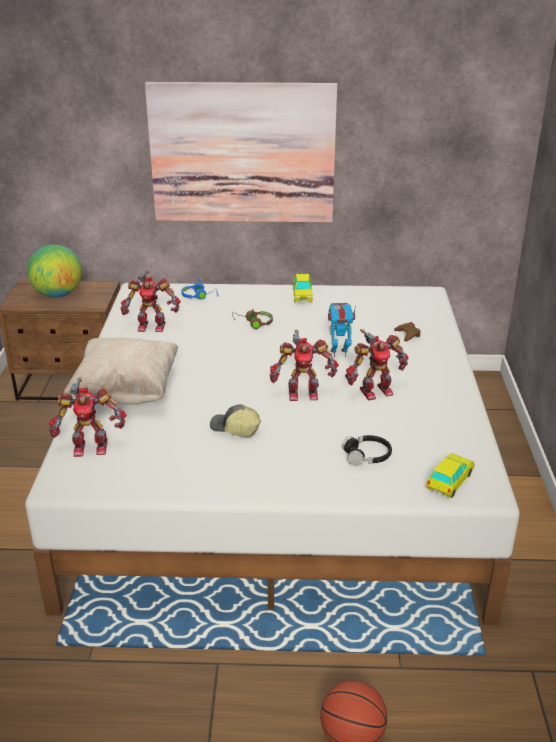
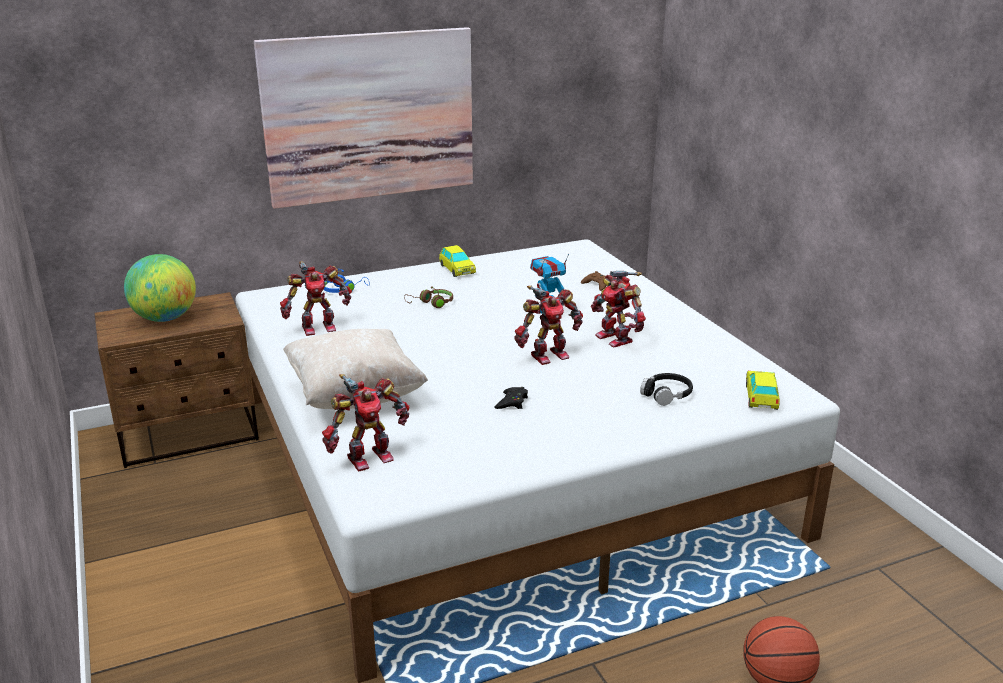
camera: 25 degrees left, 5 degrees down
cap [210,404,261,437] -> black game controller [495,387,528,409]
toy robot [345,329,408,400] -> toy robot turned 105 degrees clockwise [591,271,646,347]

